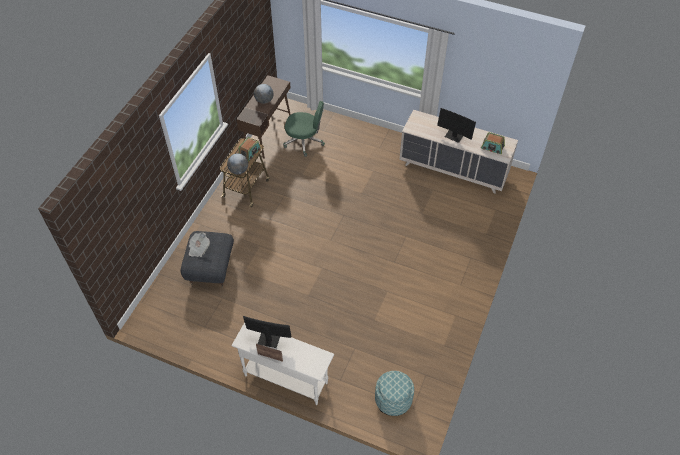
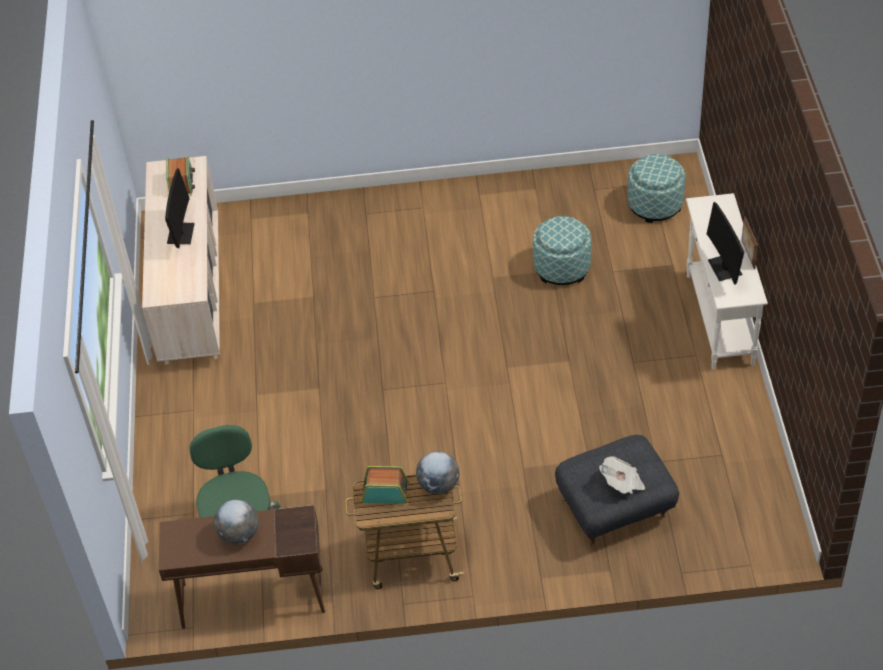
camera: 115 degrees left, 5 degrees down
none -> ottoman [533,216,591,285]

